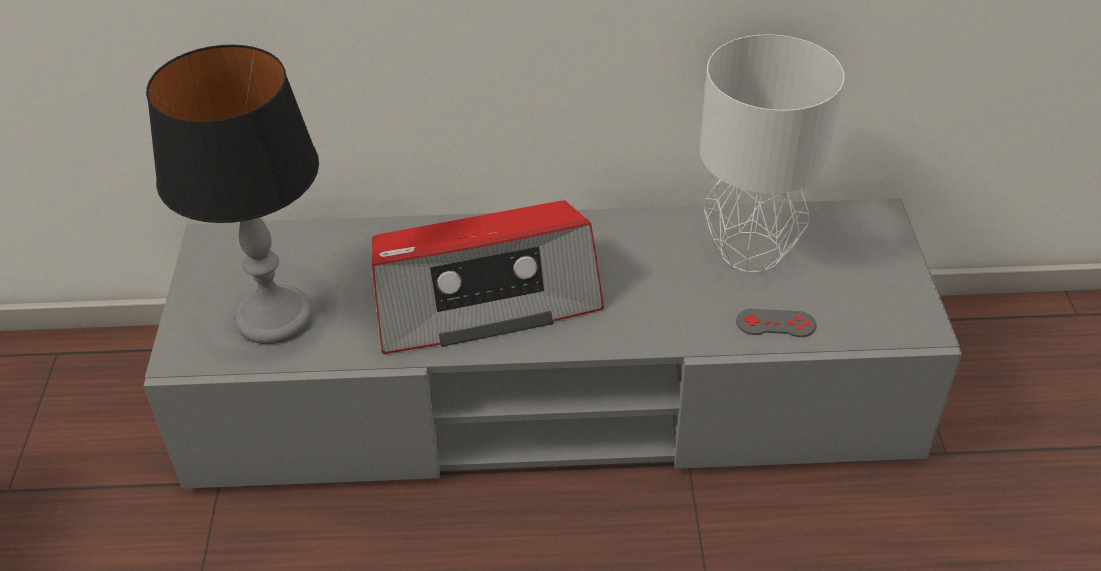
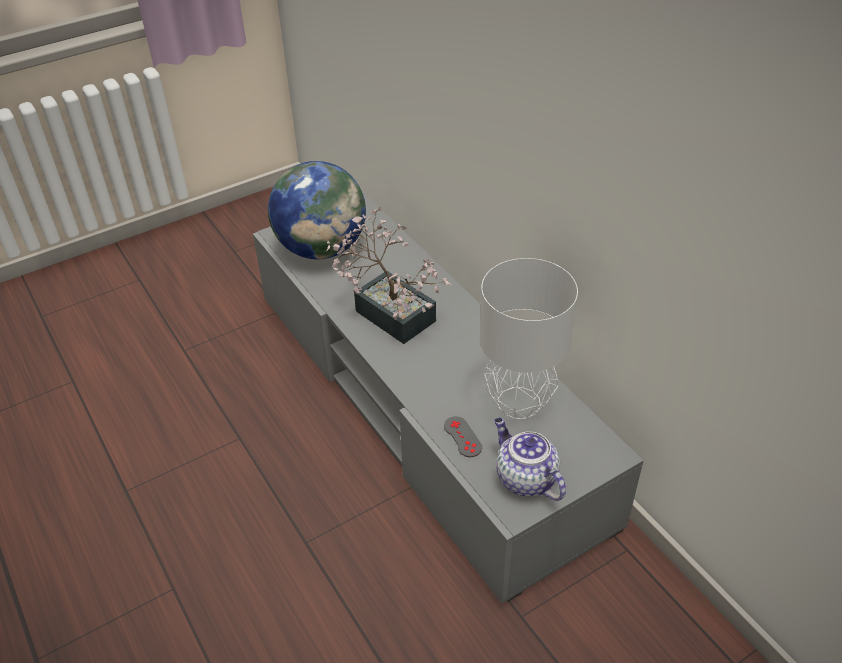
camera: 60 degrees right, 0 degrees up
table lamp [146,45,319,344] -> globe [268,161,366,259]
radio [372,200,604,354] -> potted plant [326,207,451,344]
none -> teapot [494,418,566,501]

